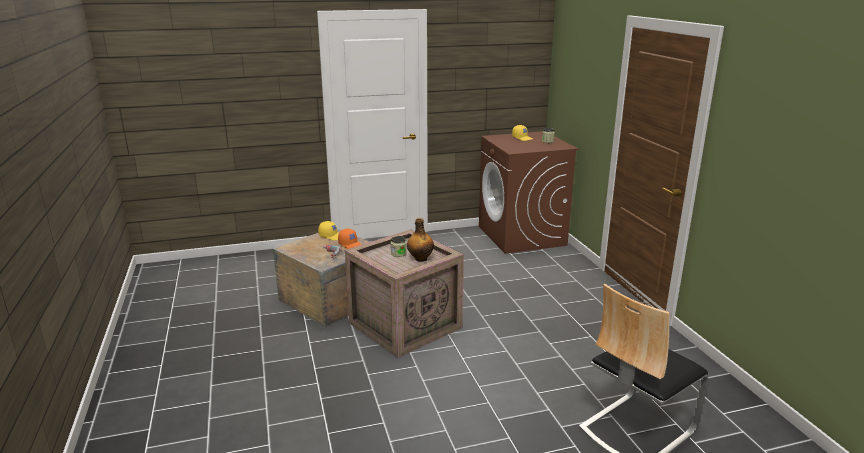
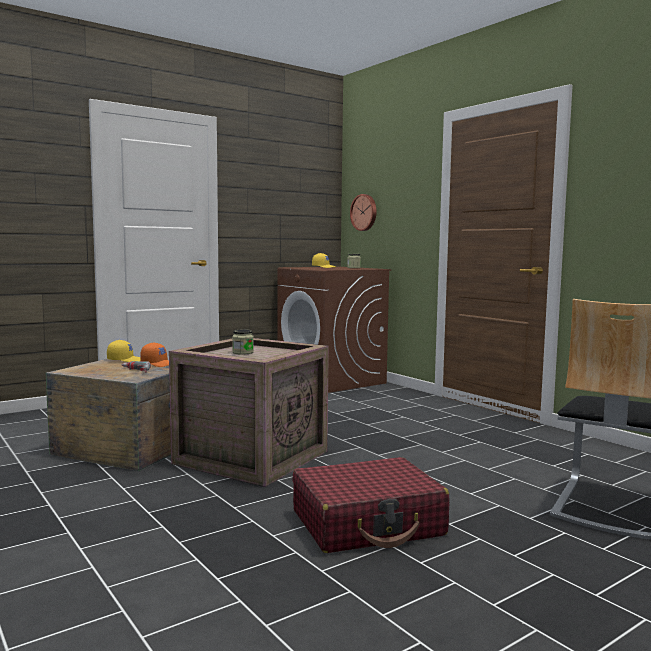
camera: 20 degrees left, 15 degrees down
bottle [407,218,434,262] -> none
none -> red suitcase [293,457,449,553]
none -> wall clock [350,194,377,231]

